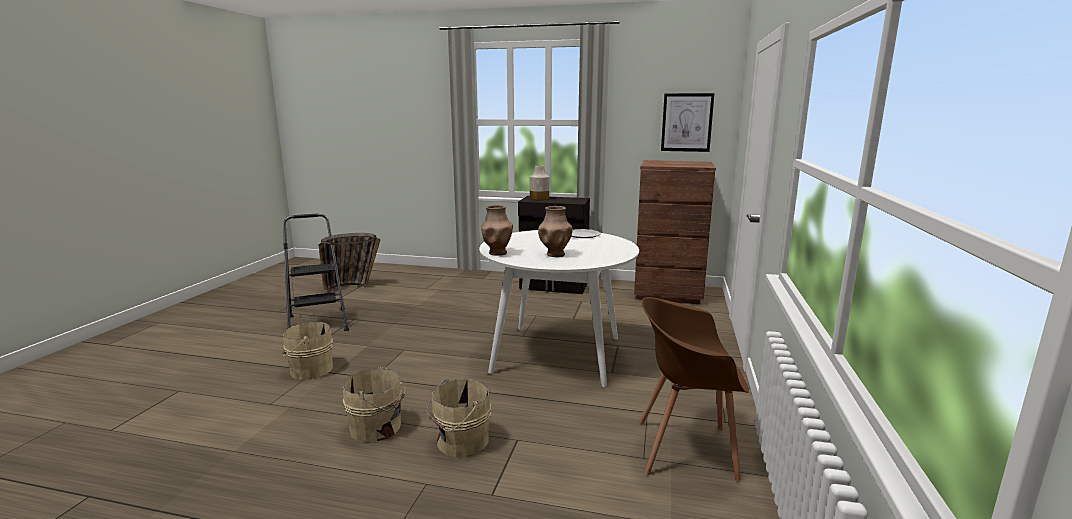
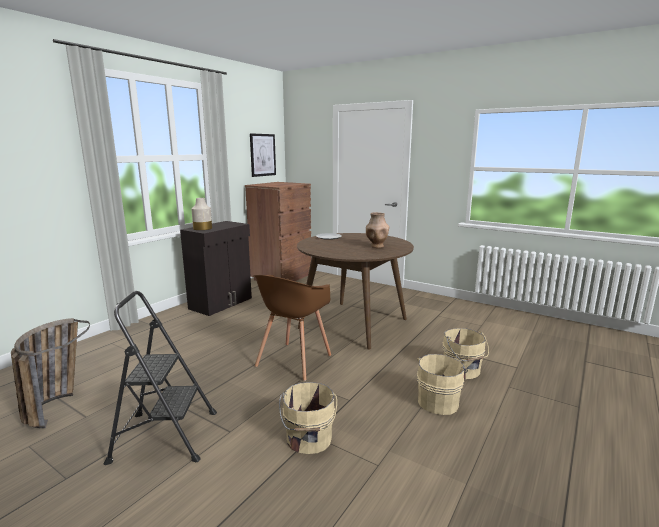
camera: 70 degrees left, 0 degrees up
white dining table [479,230,639,387] -> brown dining table [297,233,414,350]
brown vase [481,205,513,256] -> none
brown chair [640,297,749,481] -> brown chair moved to [253,275,331,381]

